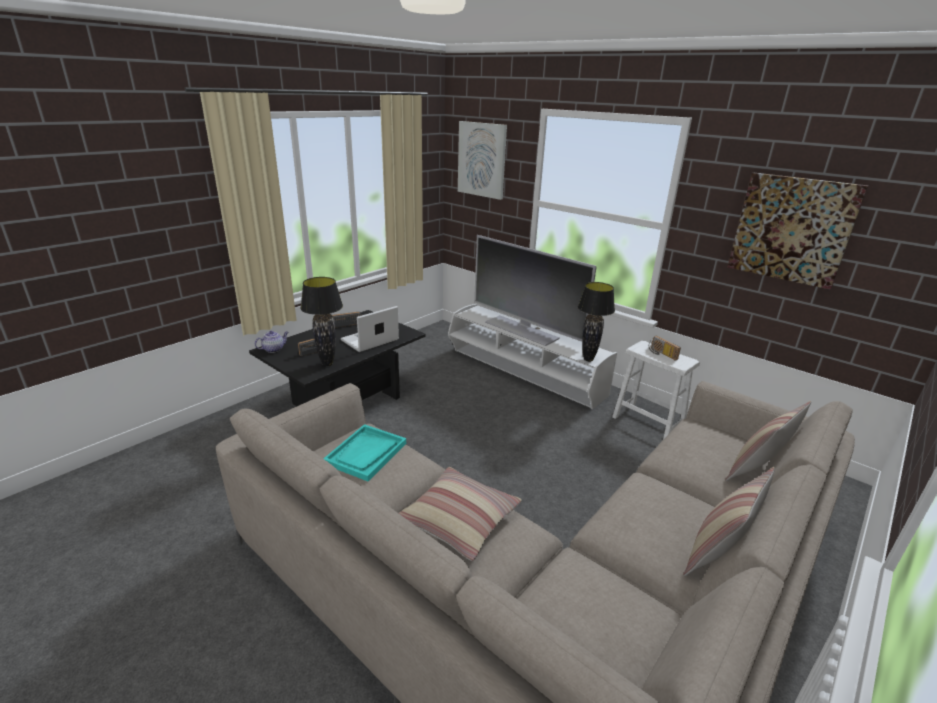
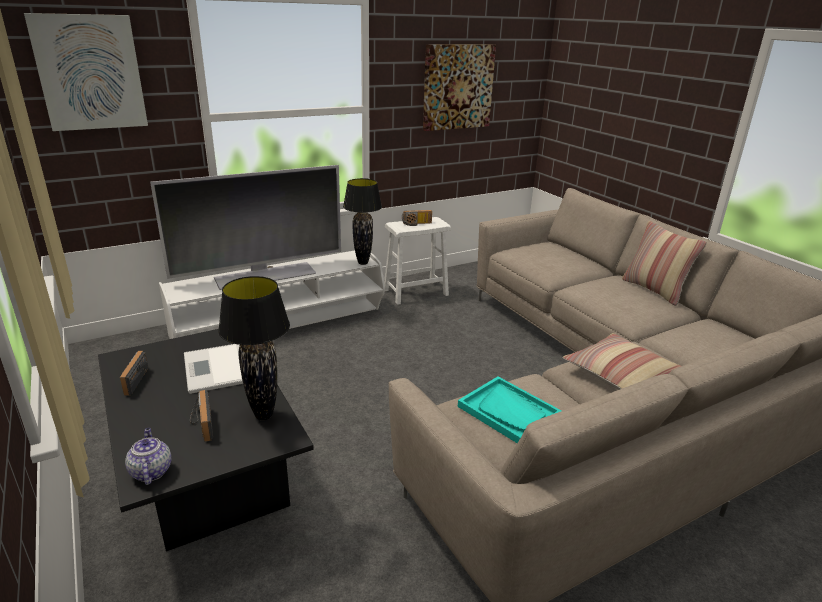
camera: 70 degrees left, 0 degrees up
pillow [725,401,811,481] -> none

